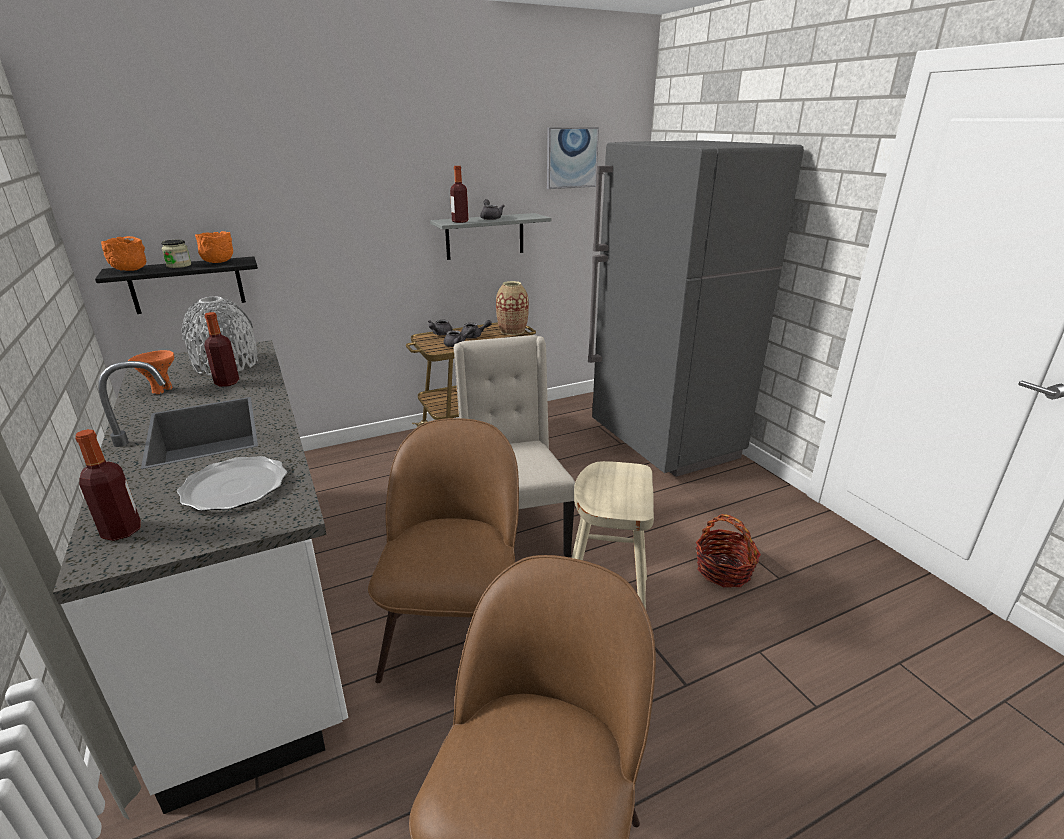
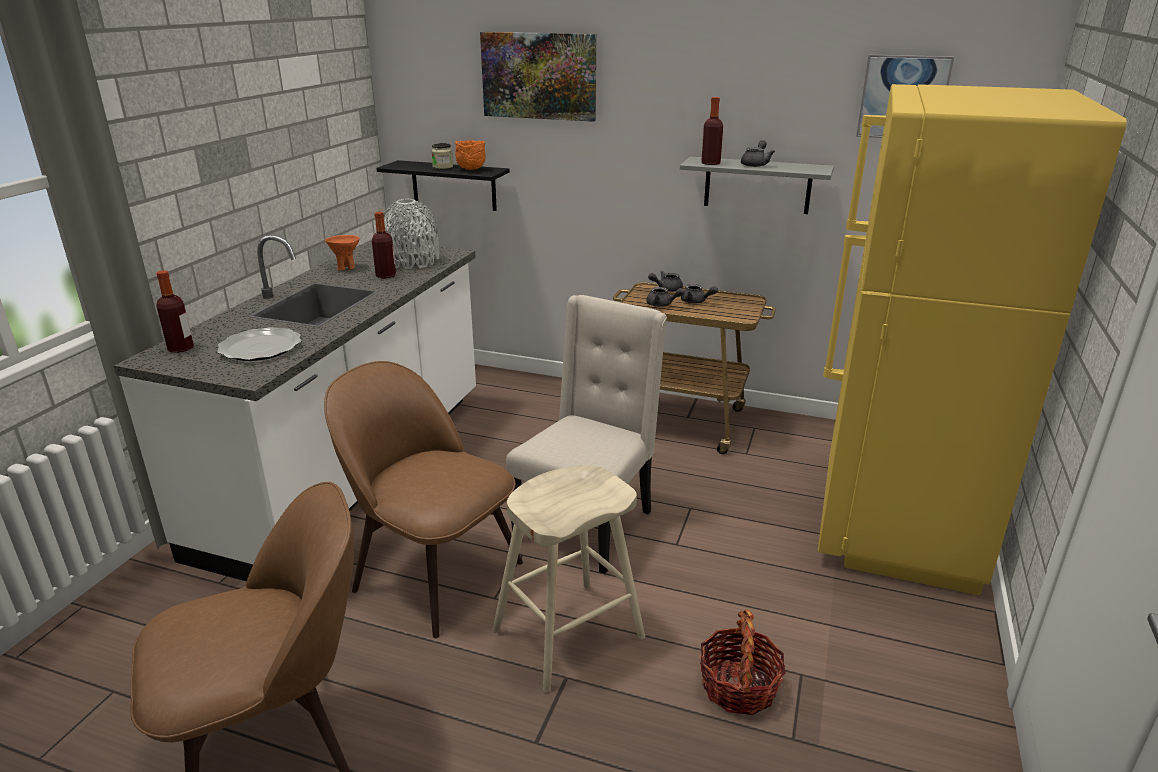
camera: 45 degrees right, 0 degrees up
orange bowl [101,236,146,271] -> none
brown chair [368,418,519,683] -> brown chair turned 105 degrees counterclockwise [324,361,523,638]
vase [496,281,529,335] -> none
grey fridge [588,140,804,477] -> yellow fridge [818,84,1127,595]
none -> picture [480,32,596,122]

